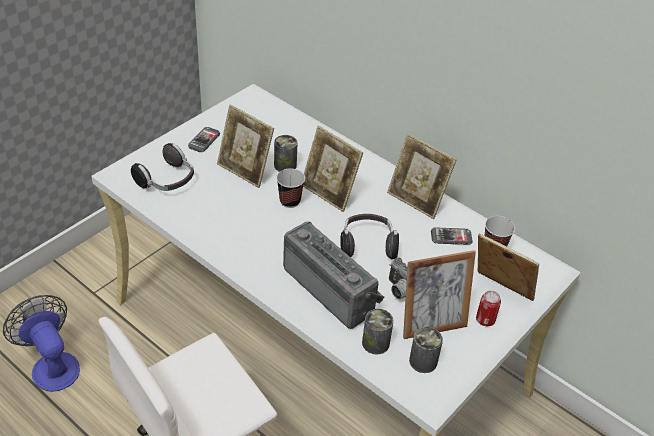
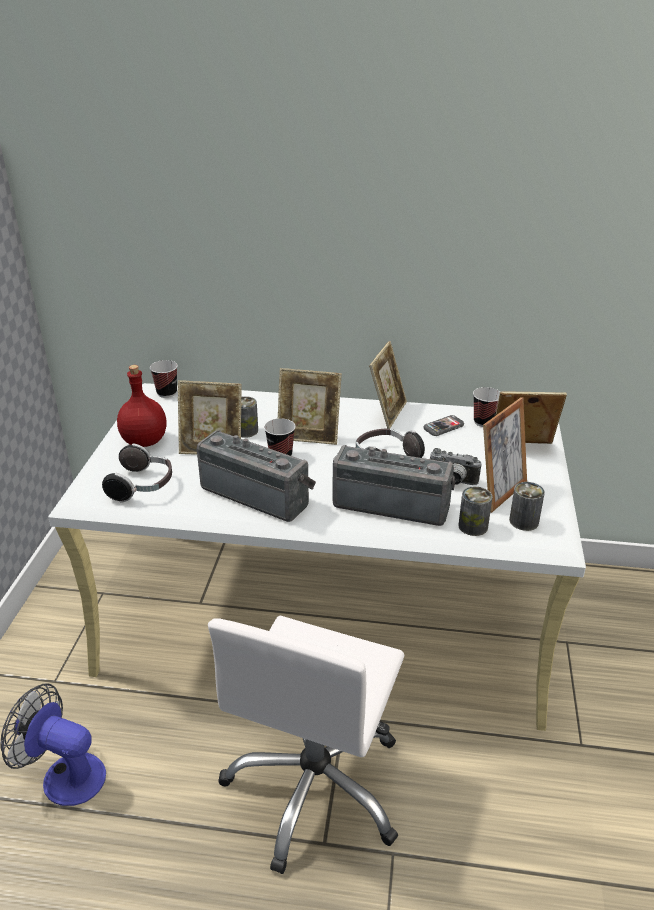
camera: 30 degrees left, 10 degrees down
phone [188,127,220,152] -> red bottle [117,365,167,447]
picture frame [387,133,457,219] -> picture frame turned 75 degrees counterclockwise [369,341,407,429]
can [476,291,501,326] -> none
none -> cup [150,360,178,398]
none -> radio [197,430,316,522]

